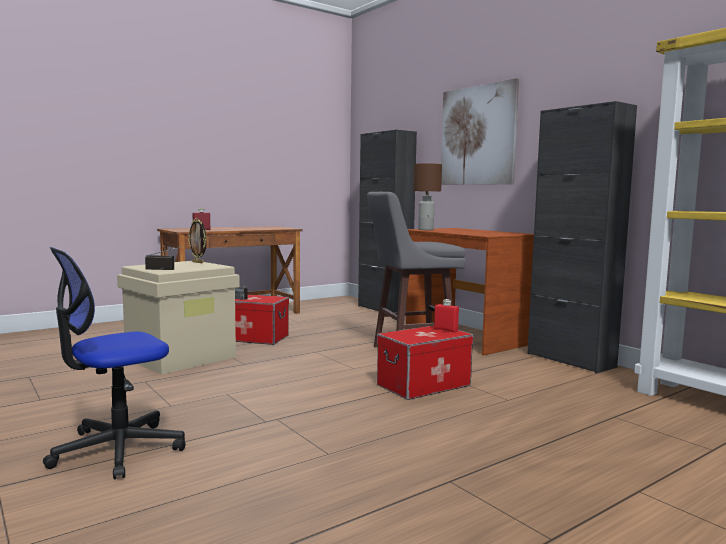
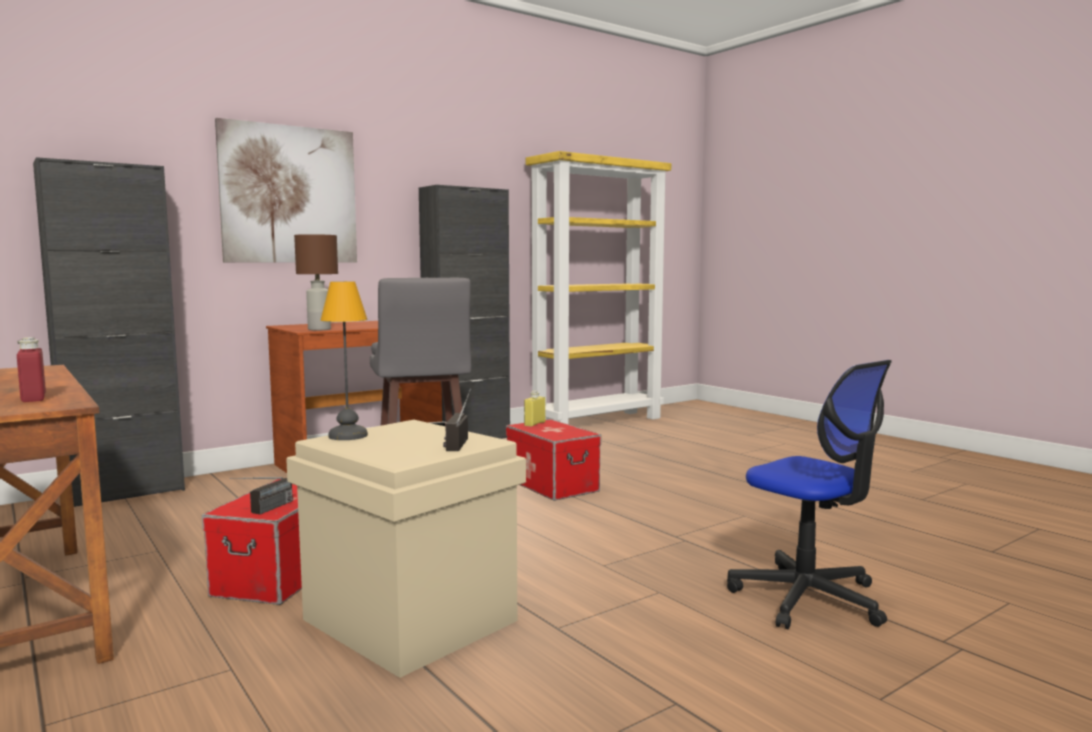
camera: 90 degrees left, 0 degrees up
picture frame [188,218,207,263] -> table lamp [320,281,368,440]
red bottle [434,299,459,332] -> yellow bottle [524,391,545,427]

